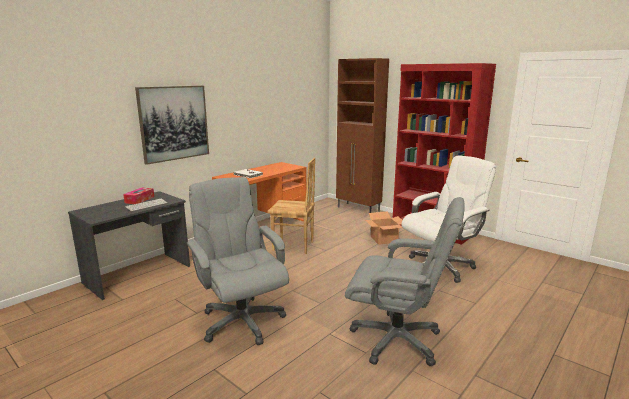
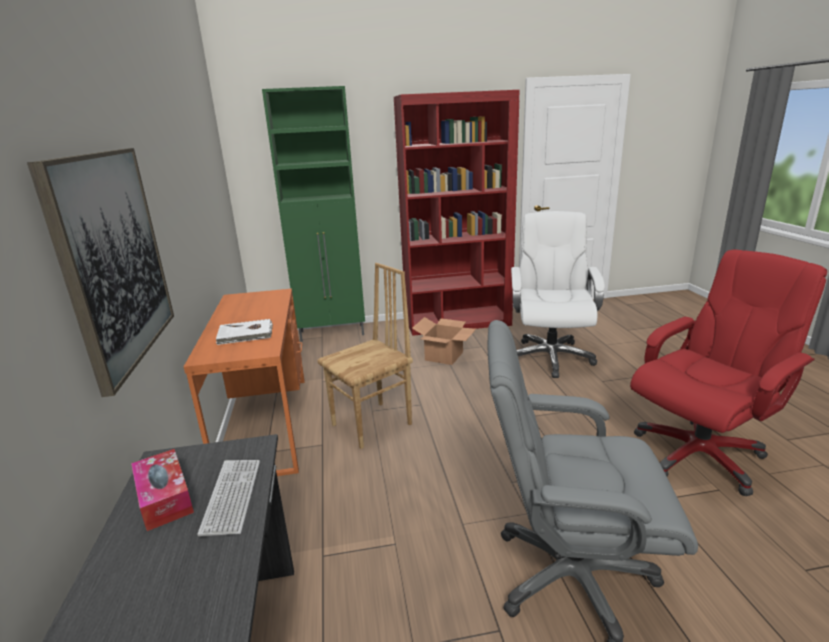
camera: 50 degrees left, 5 degrees up
brown cabinet [336,58,389,213] -> green cabinet [262,86,365,342]
grey office chair [345,197,465,366] -> red office chair [630,249,827,496]

